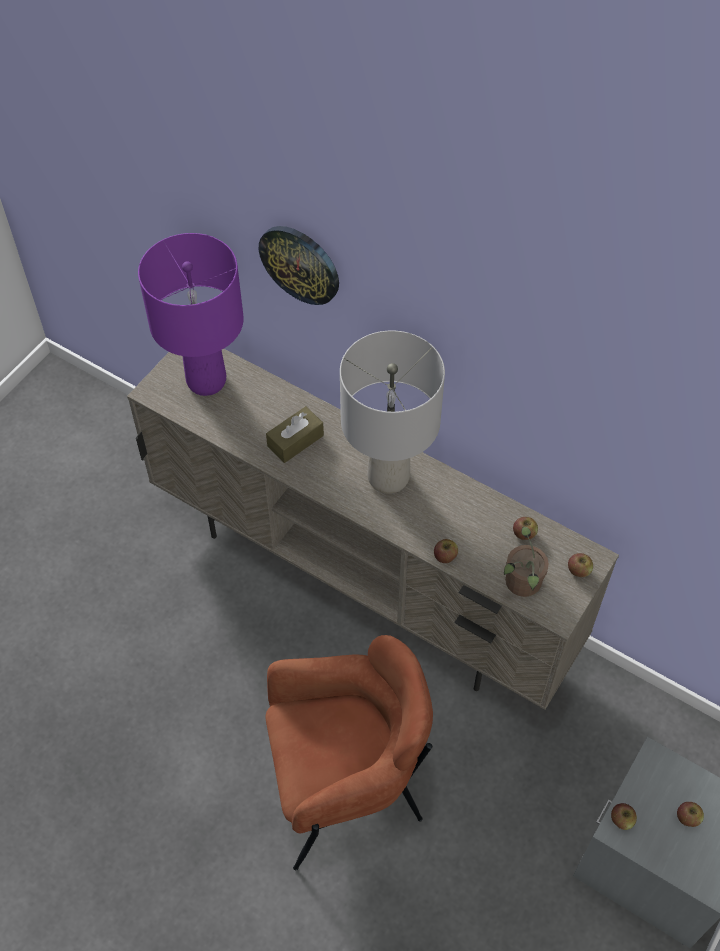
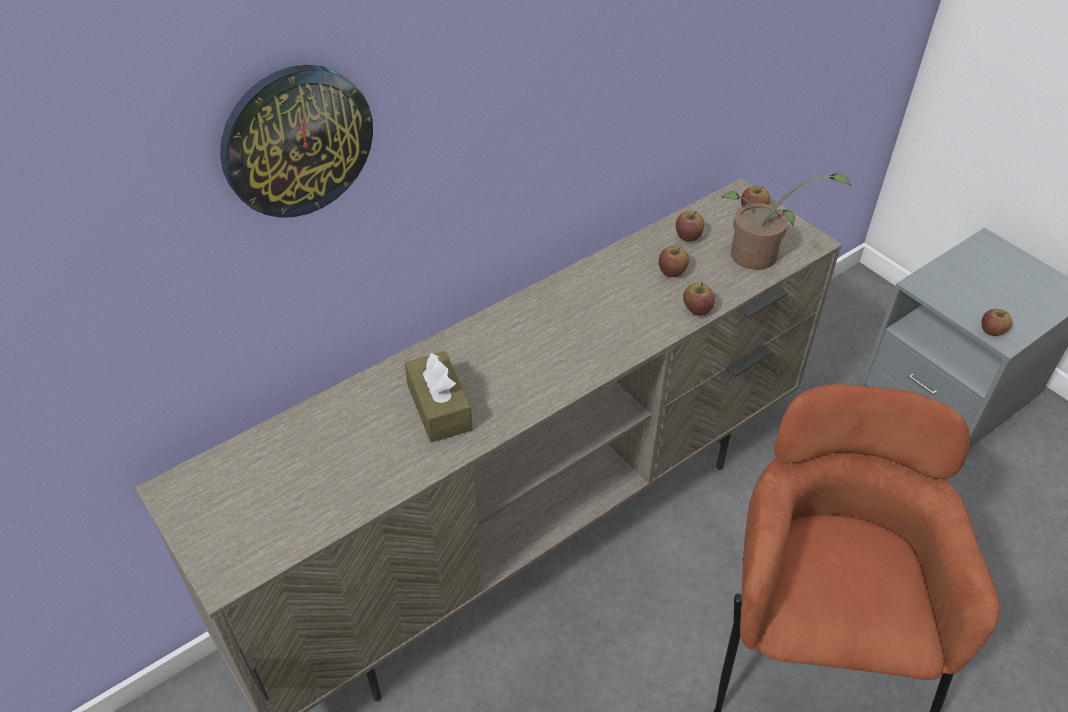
camera: 70 degrees left, 10 degrees down
purple table lamp [138,233,244,396] -> none
grey table lamp [340,330,445,494] -> none
apple [677,802,704,827] -> apple moved to [659,246,689,277]

